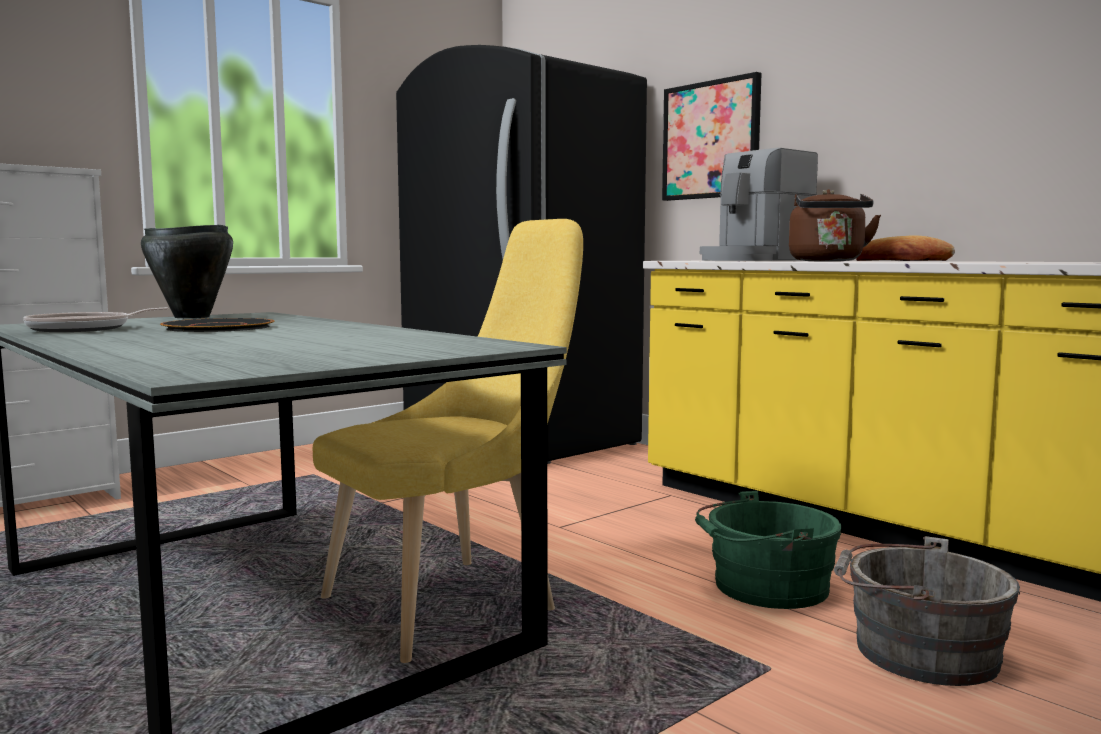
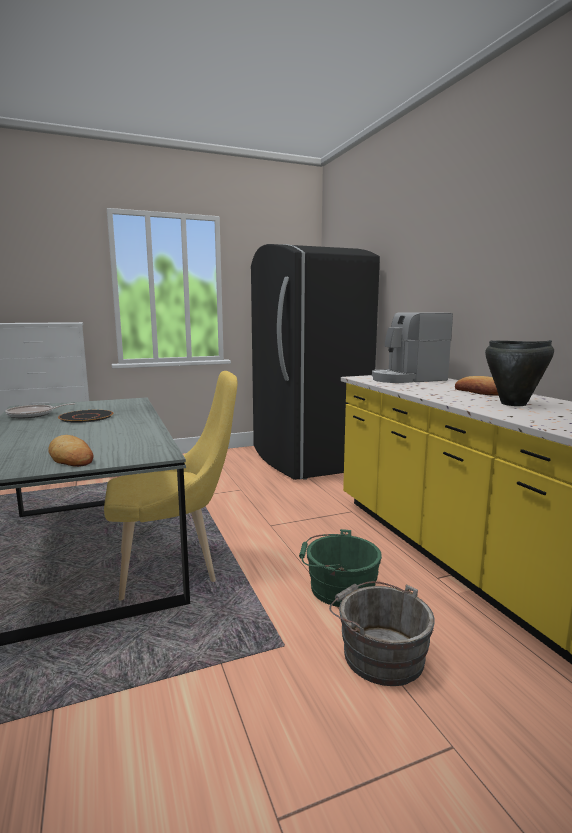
camera: 20 degrees right, 5 degrees up
black cooking pot [141,225,233,318] -> black cooking pot moved to [485,340,554,406]
picture [662,72,762,201] -> none
brown kettle [789,189,881,261] -> none
none -> bread [48,435,93,467]

